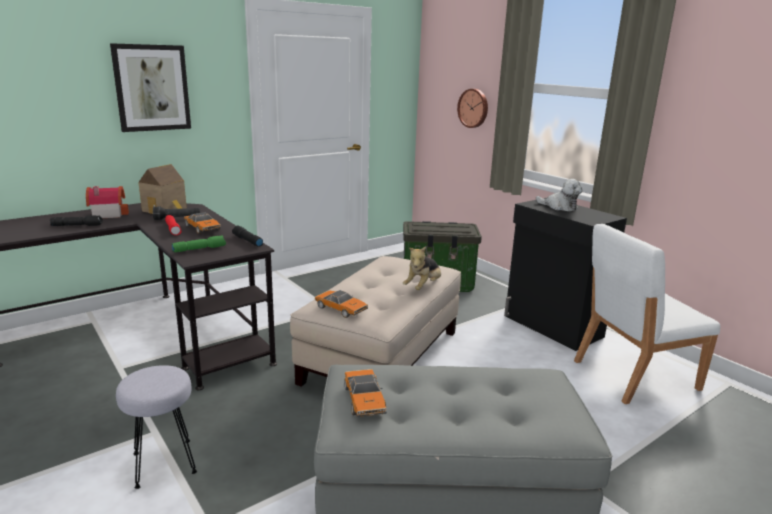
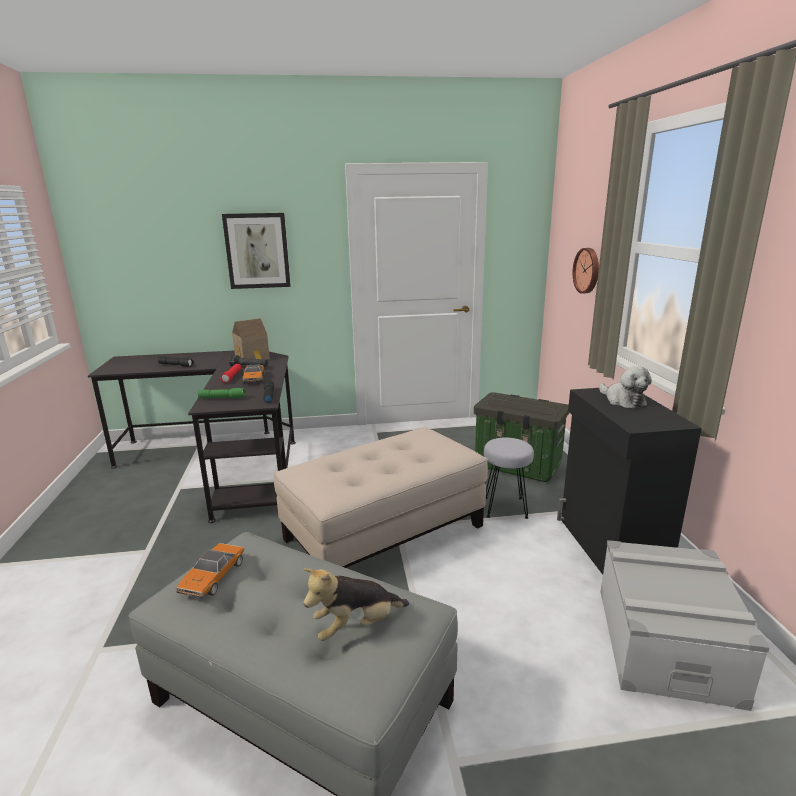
camera: 30 degrees right, 0 degrees up
toy house [86,186,129,218] -> none
grey stool [116,365,197,489] -> grey stool moved to [484,438,534,519]
toy car [315,290,368,318] -> none
plush toy [403,246,441,290] -> plush toy moved to [304,568,409,641]
white chair [574,224,720,404] -> grey storage box [600,540,770,711]

